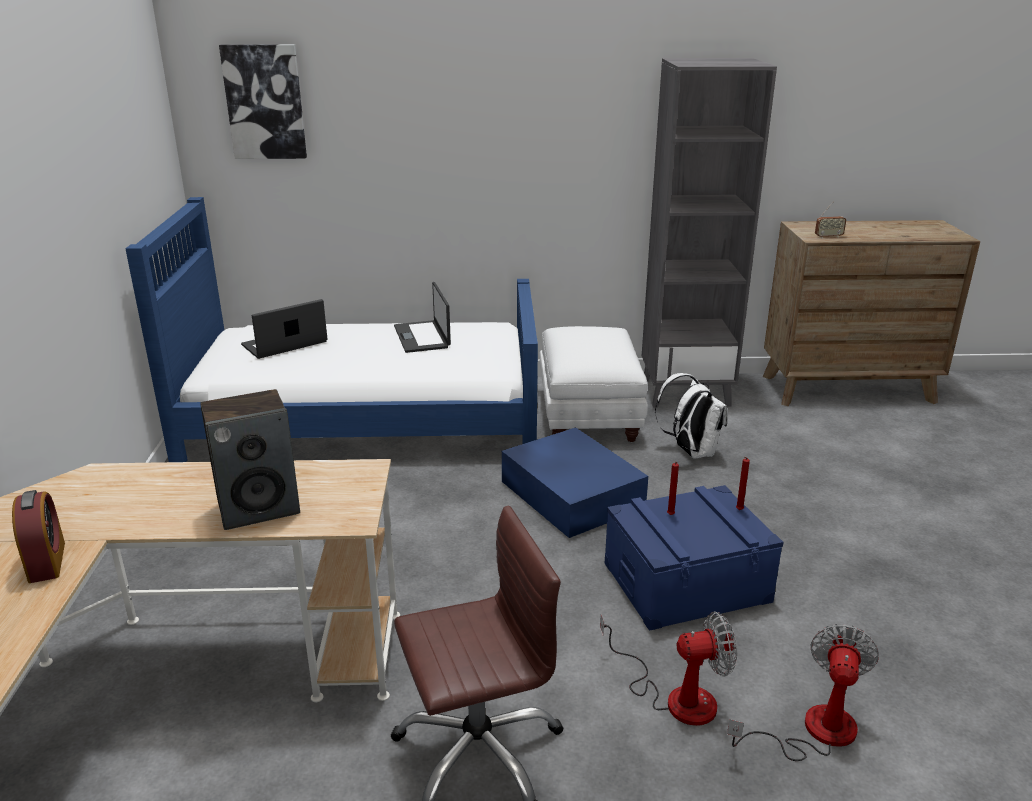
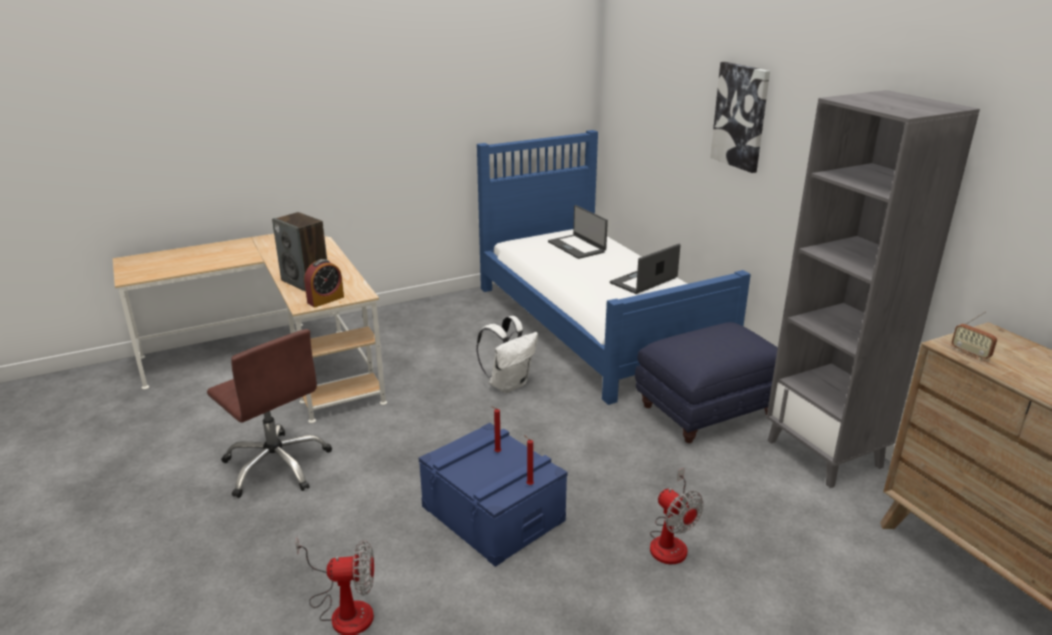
camera: 65 degrees right, 0 degrees up
alarm clock [12,490,65,583] -> alarm clock moved to [304,259,344,307]
picture [219,44,307,159] -> picture moved to [710,62,770,173]
laptop [241,299,327,359] -> laptop turned 150 degrees counterclockwise [548,205,608,259]
blue storage box [502,427,648,538] -> none
white ottoman [539,326,648,442] -> blue ottoman [635,322,778,443]
fan [600,612,737,726] -> fan moved to [650,467,704,564]
white backpack [655,373,727,459] -> white backpack moved to [476,316,538,393]

